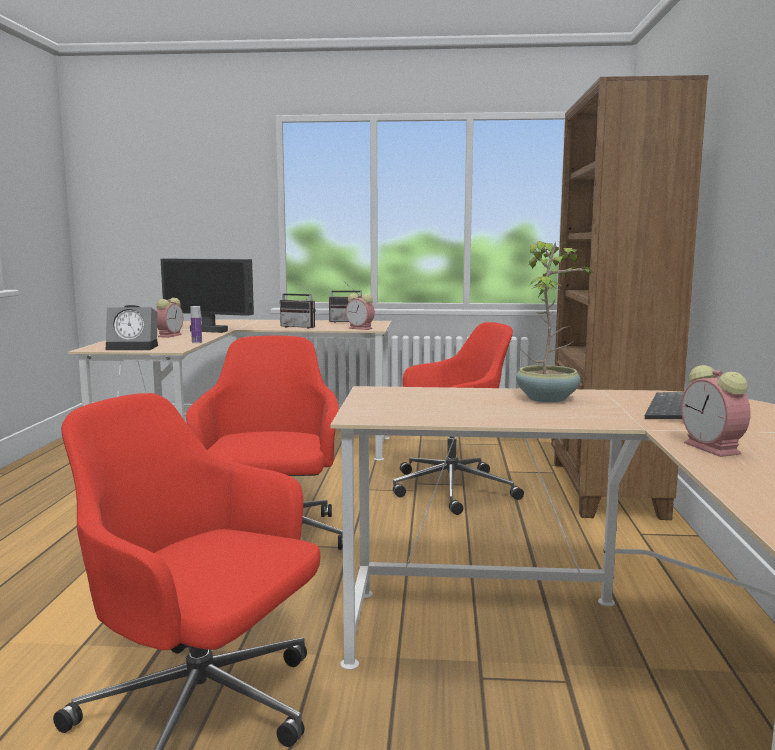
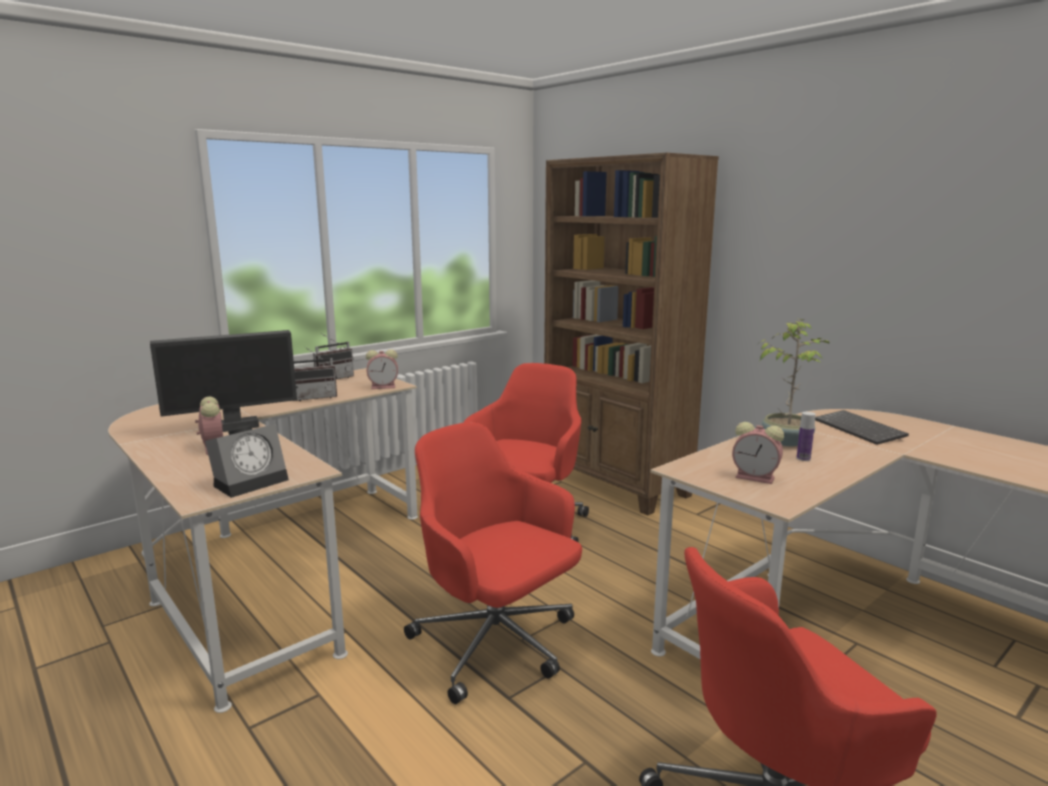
camera: 45 degrees left, 5 degrees up
bottle [190,306,202,343] -> bottle moved to [797,412,816,461]
alarm clock [681,365,750,457] -> alarm clock moved to [732,422,784,484]

